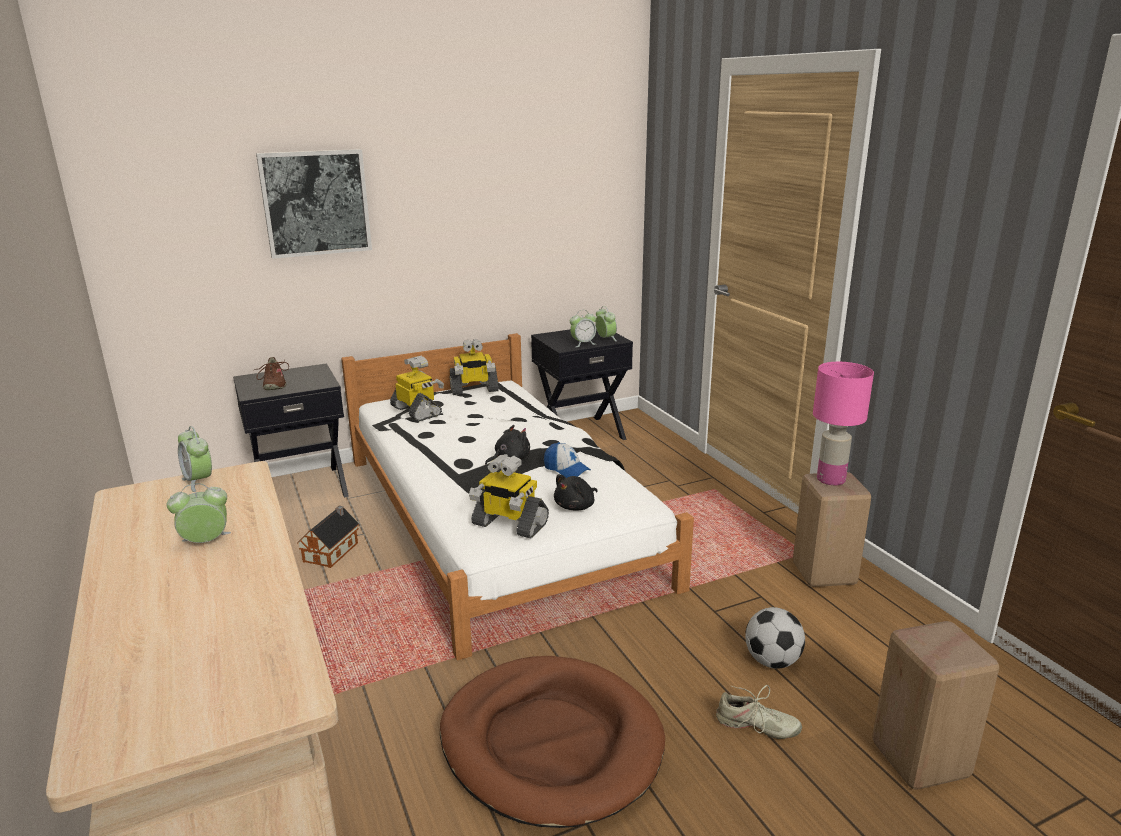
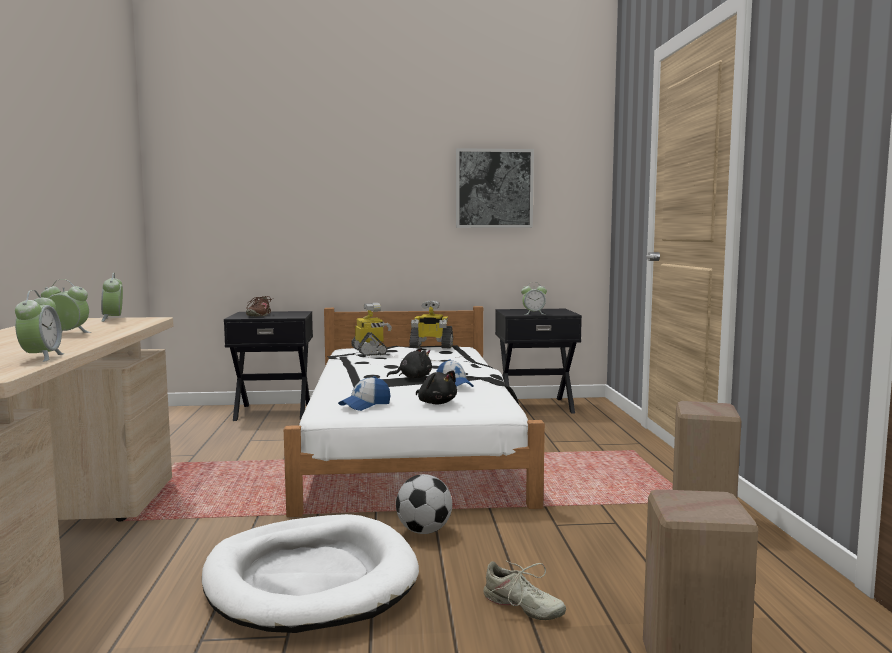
camera: 20 degrees right, 15 degrees down
picture [256,149,372,259] -> picture moved to [456,148,534,228]
toy house [298,506,359,568] -> none
brown dog bed [440,656,665,828] -> white dog bed [202,514,419,633]
toy robot [469,454,549,538] -> cap [338,376,391,411]
black plush toy [554,474,598,511] -> black plush toy turned 105 degrees counterclockwise [416,370,457,404]
alarm clock [595,306,617,341] -> alarm clock moved to [15,290,65,362]
football [745,607,805,669] -> football moved to [396,474,452,534]
pink table lamp [813,362,874,485] -> none

